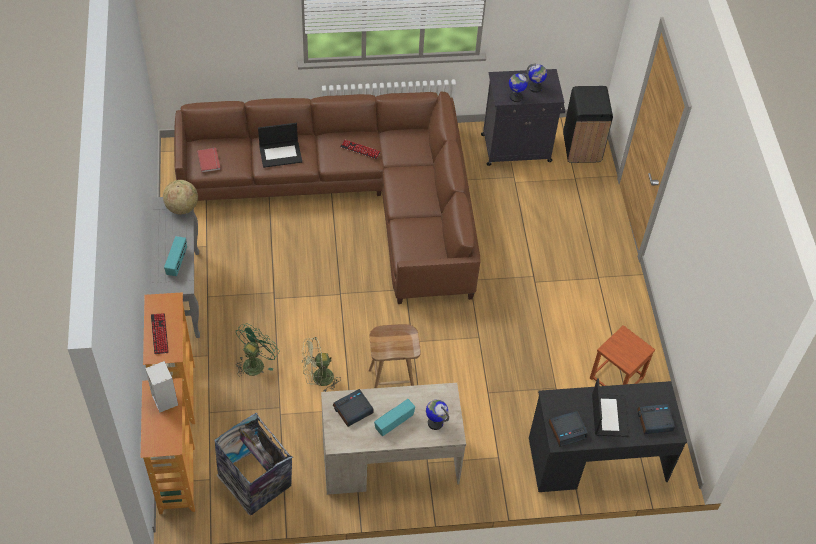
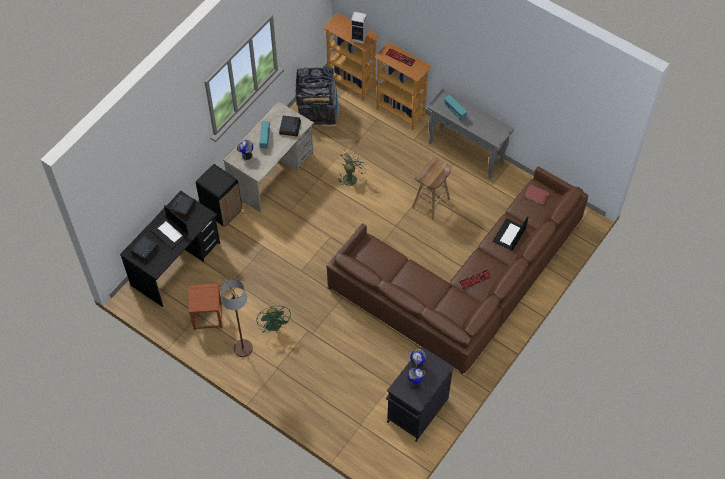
camera: 135 degrees right, 5 degrees up
globe [163,180,198,215] -> none
green fan [236,324,278,377] -> green fan moved to [257,306,291,333]
brown stool [369,324,421,388] -> brown stool moved to [412,156,451,220]
black trash can [563,86,613,163] -> black trash can moved to [196,164,242,227]
none -> brown floor lamp [221,279,253,357]

